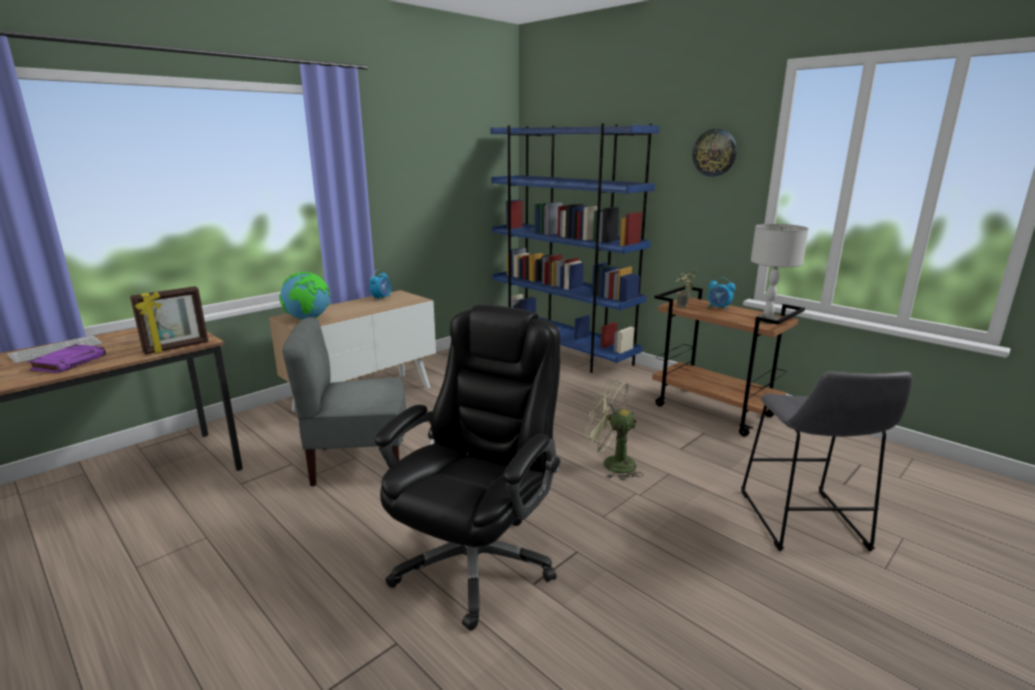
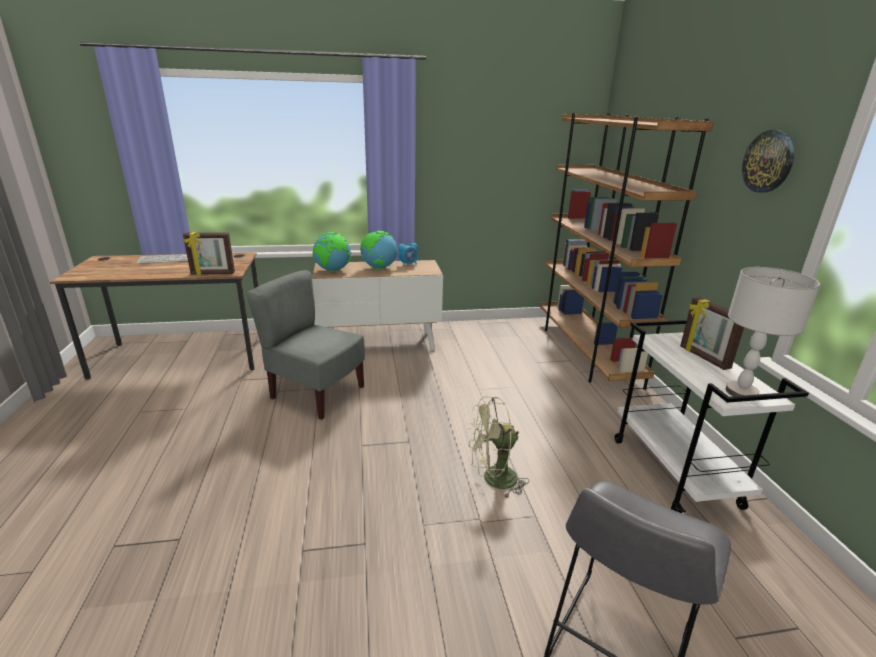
camera: 35 degrees right, 5 degrees up
purple book [27,344,106,373] -> none
black office chair [375,304,561,631] -> none
blue bookcase [490,123,660,373] -> brown bookcase [540,113,714,390]
green fan [585,379,643,480] -> green fan turned 75 degrees counterclockwise [468,397,529,499]
brown cart [652,286,805,436] -> white cart [615,320,809,513]
potted plant [675,271,696,308] -> none
alarm clock [707,277,736,310] -> picture frame [680,297,744,370]
none -> globe [360,231,397,269]

